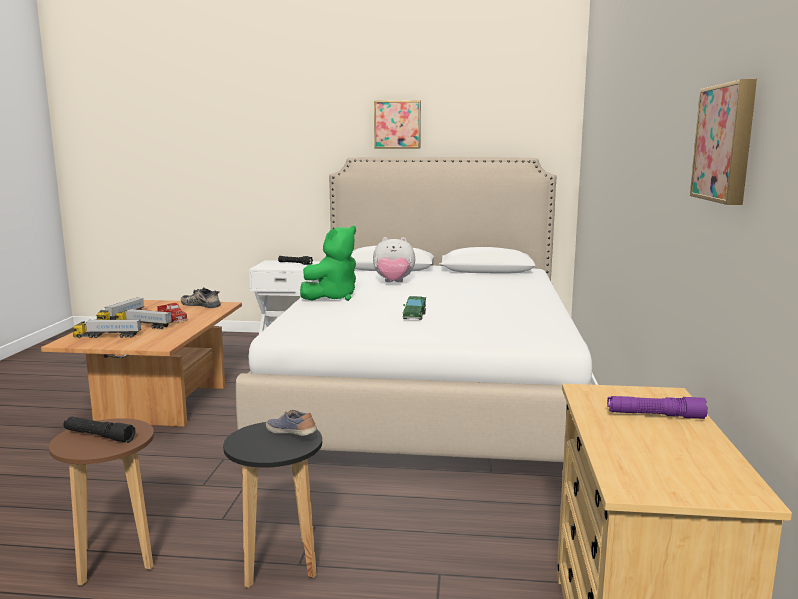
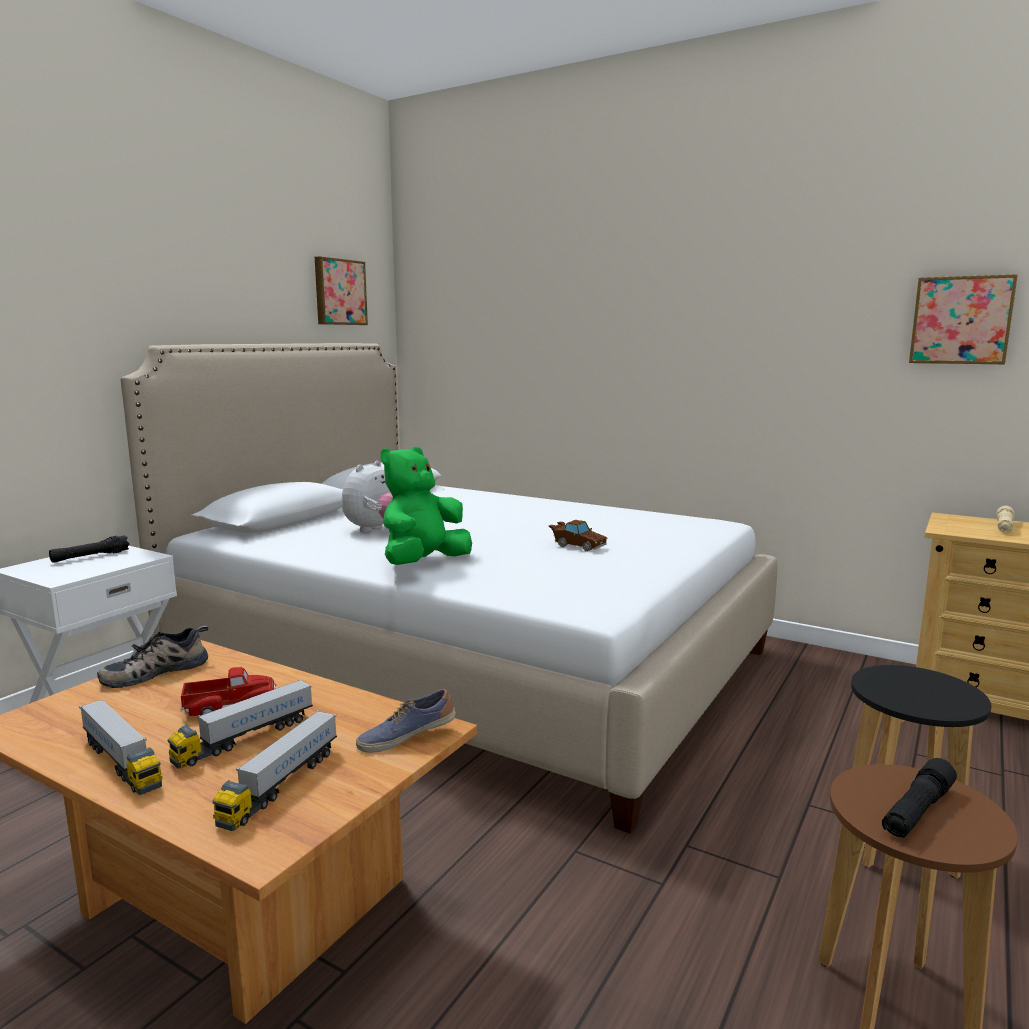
camera: 65 degrees left, 0 degrees up
shoe [266,410,317,436] -> shoe moved to [356,689,456,753]
green plush toy [300,226,356,301] -> green plush toy turned 120 degrees counterclockwise [380,447,472,565]
picture [374,101,421,148] -> picture moved to [315,256,368,325]
green toy car [403,296,426,320] -> brown toy car [549,520,608,552]
purple flashlight [607,396,708,419] -> beige flashlight [996,506,1015,533]

